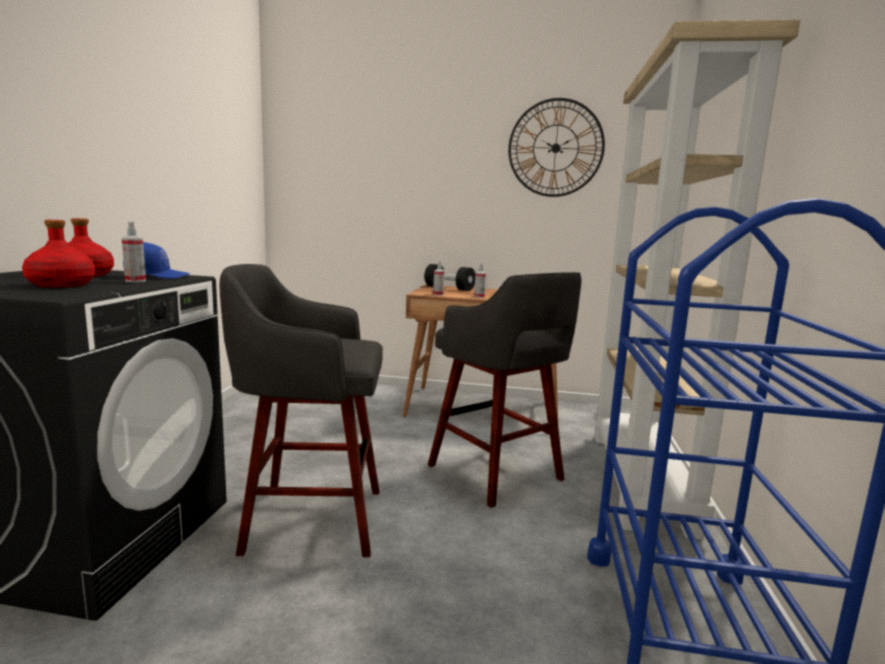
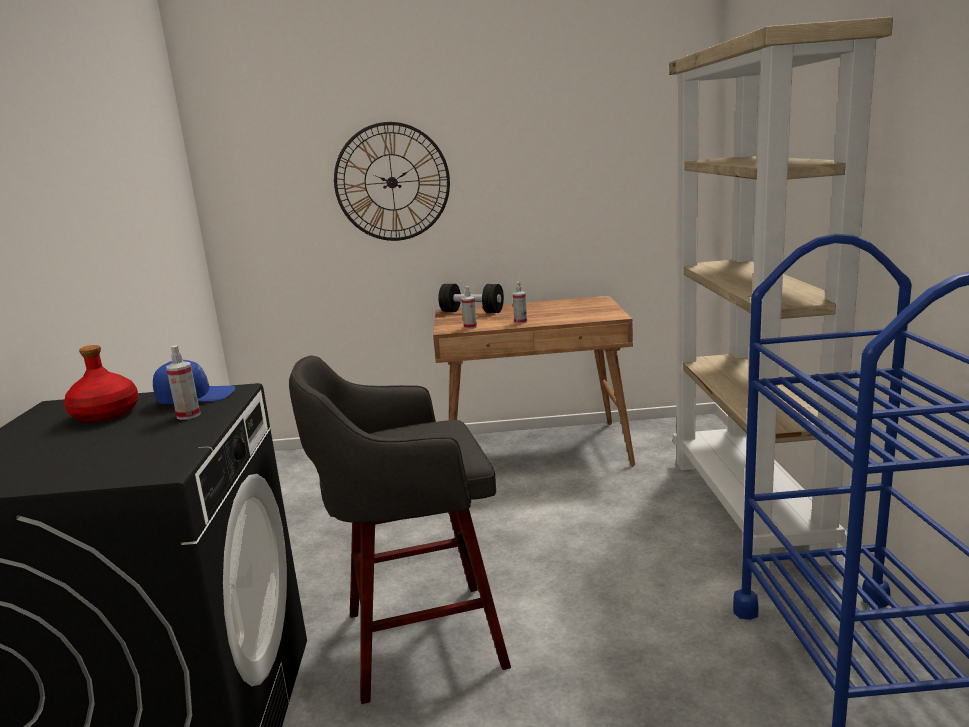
camera: 10 degrees left, 5 degrees up
red bottle [22,220,95,288] -> none
grey stool [428,272,581,508] -> none
wall clock [508,98,605,197] -> wall clock moved to [334,122,450,241]

